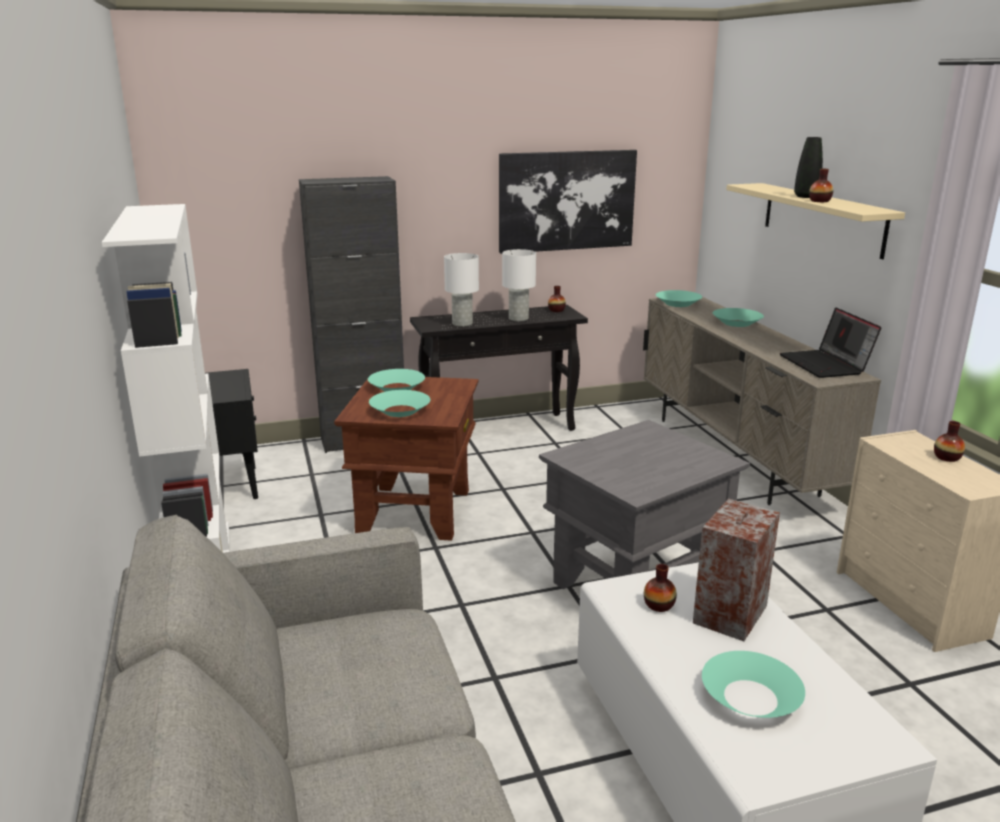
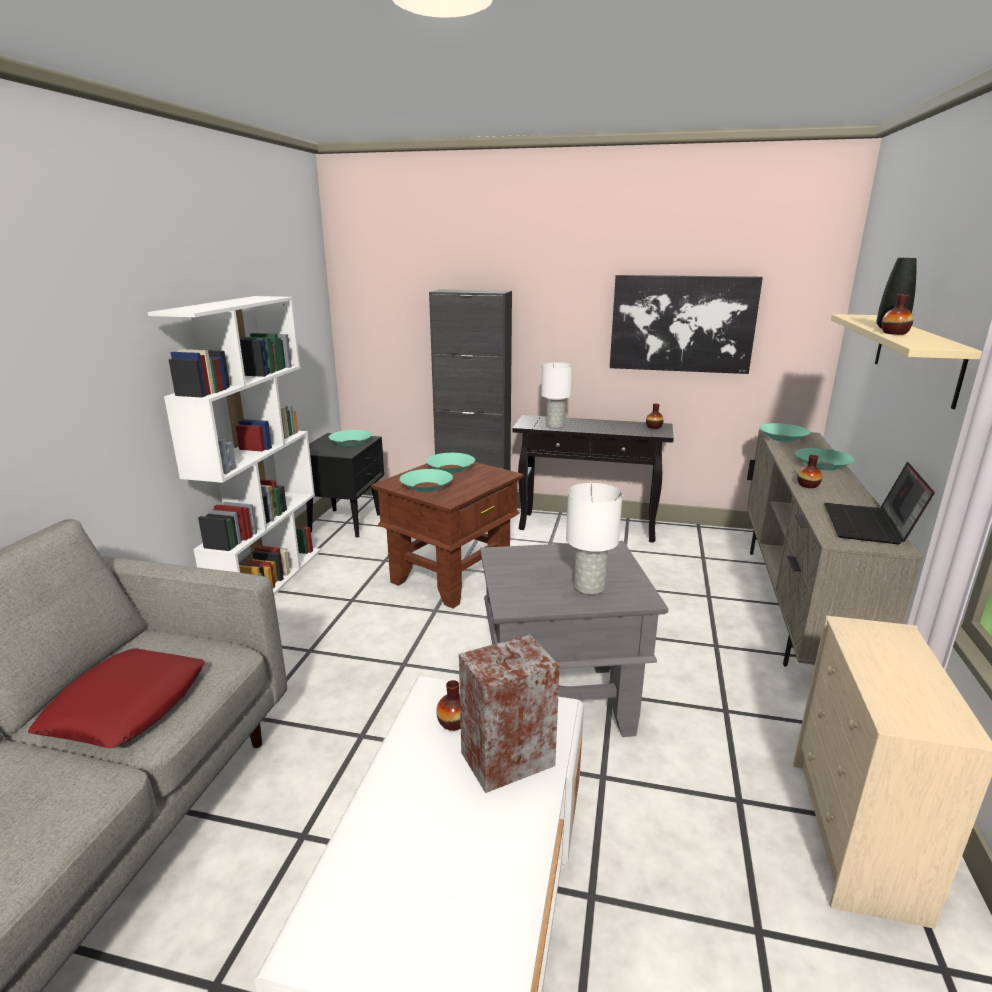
camera: 30 degrees right, 0 degrees up
white table lamp [502,249,536,321] -> white table lamp moved to [566,483,623,595]
turquoise bowl [702,651,805,718] -> turquoise bowl moved to [329,430,372,447]
vase [934,421,965,462] -> vase moved to [797,455,822,488]
none -> red pillow [28,648,205,748]

